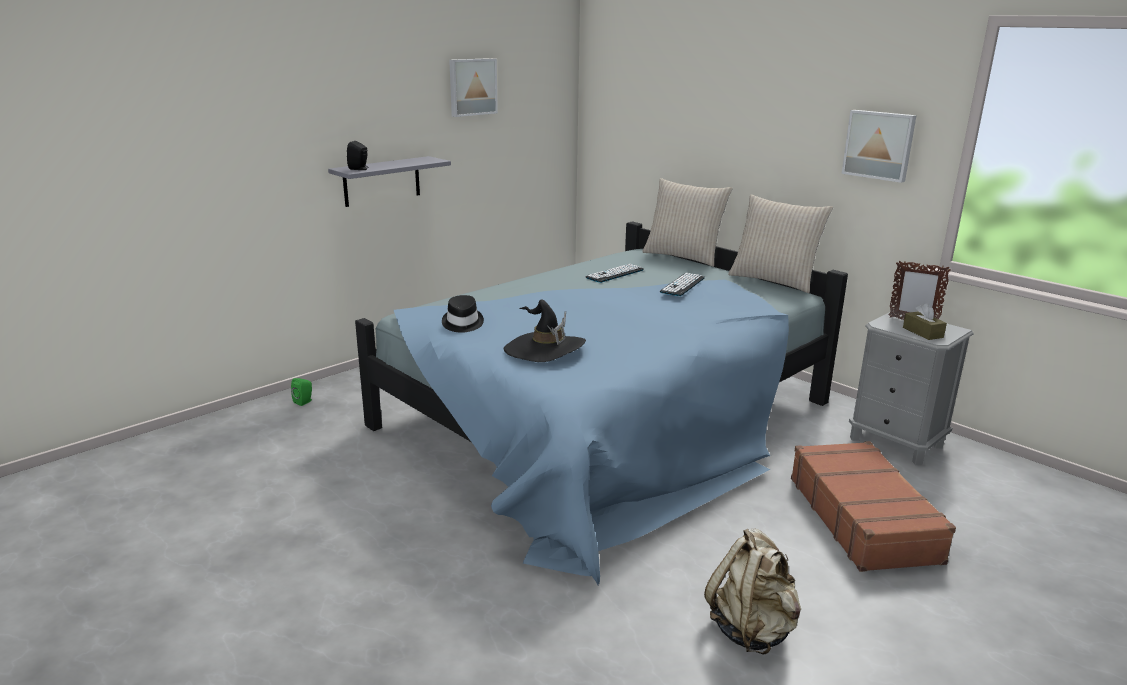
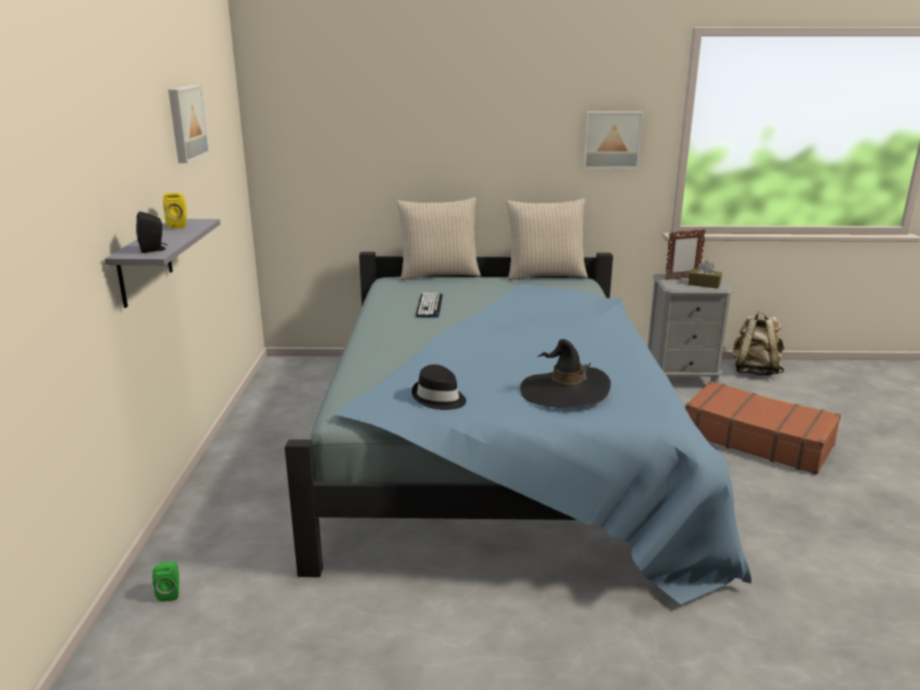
camera: 45 degrees left, 0 degrees up
keyboard [660,273,705,296] -> none
beige backpack [704,529,801,654] -> beige backpack moved to [732,312,784,376]
none -> yellow speaker [163,193,187,229]

